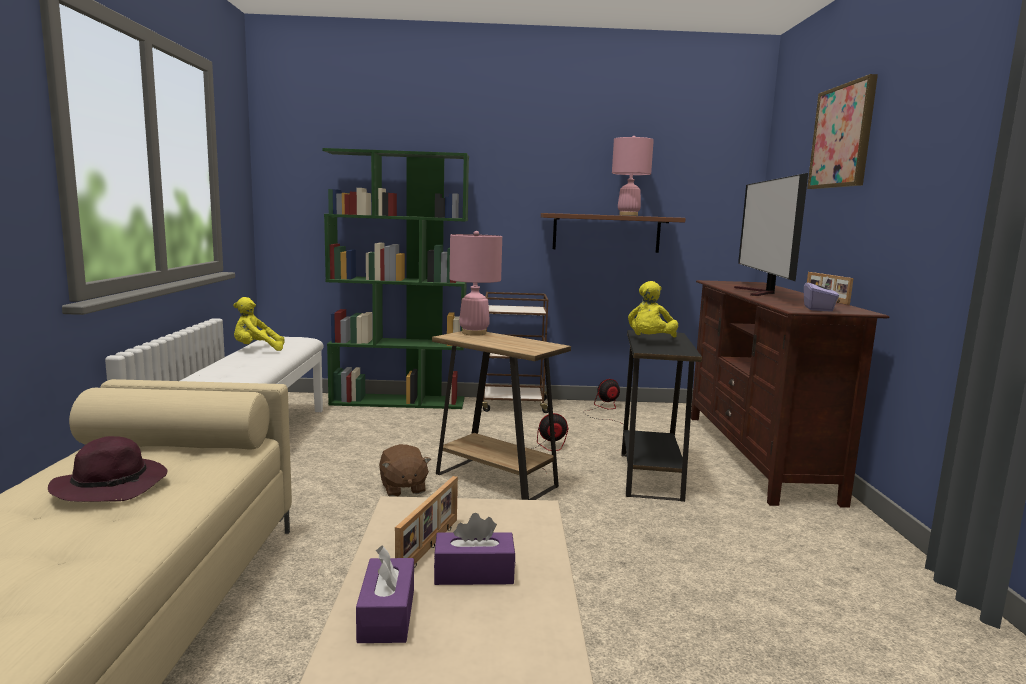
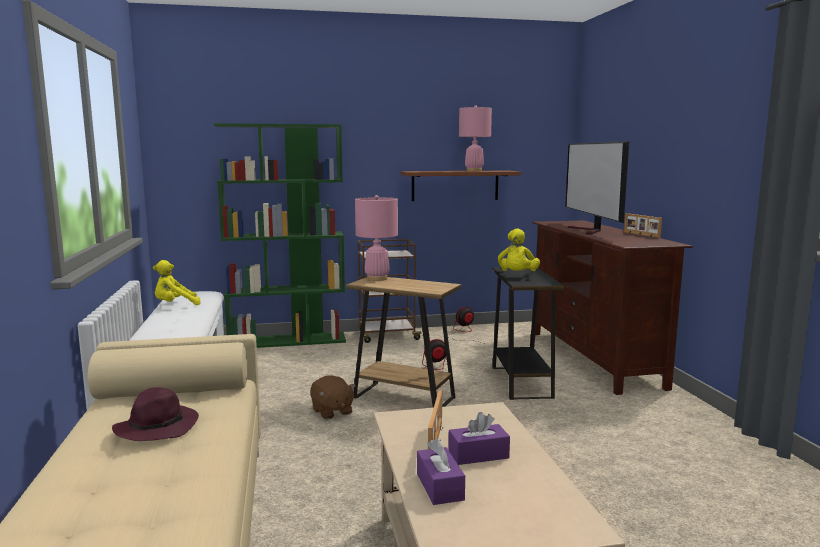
camera: 10 degrees left, 0 degrees up
purple tissue box [804,276,839,312] -> none
picture [807,74,878,189] -> none

